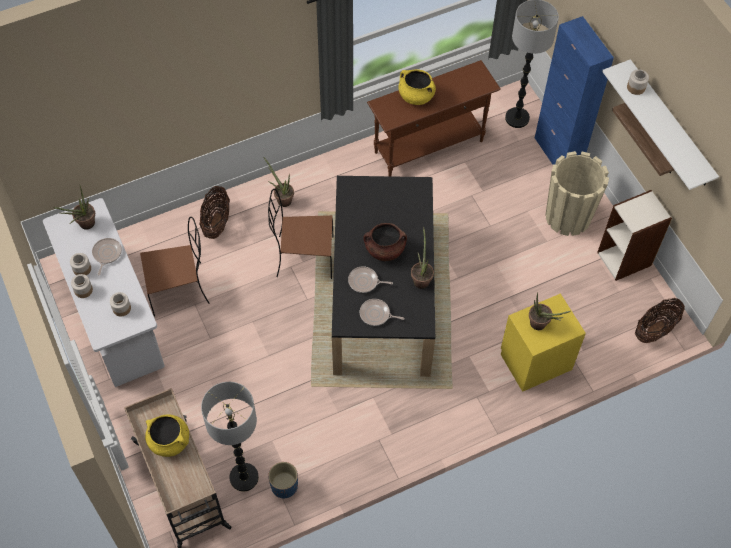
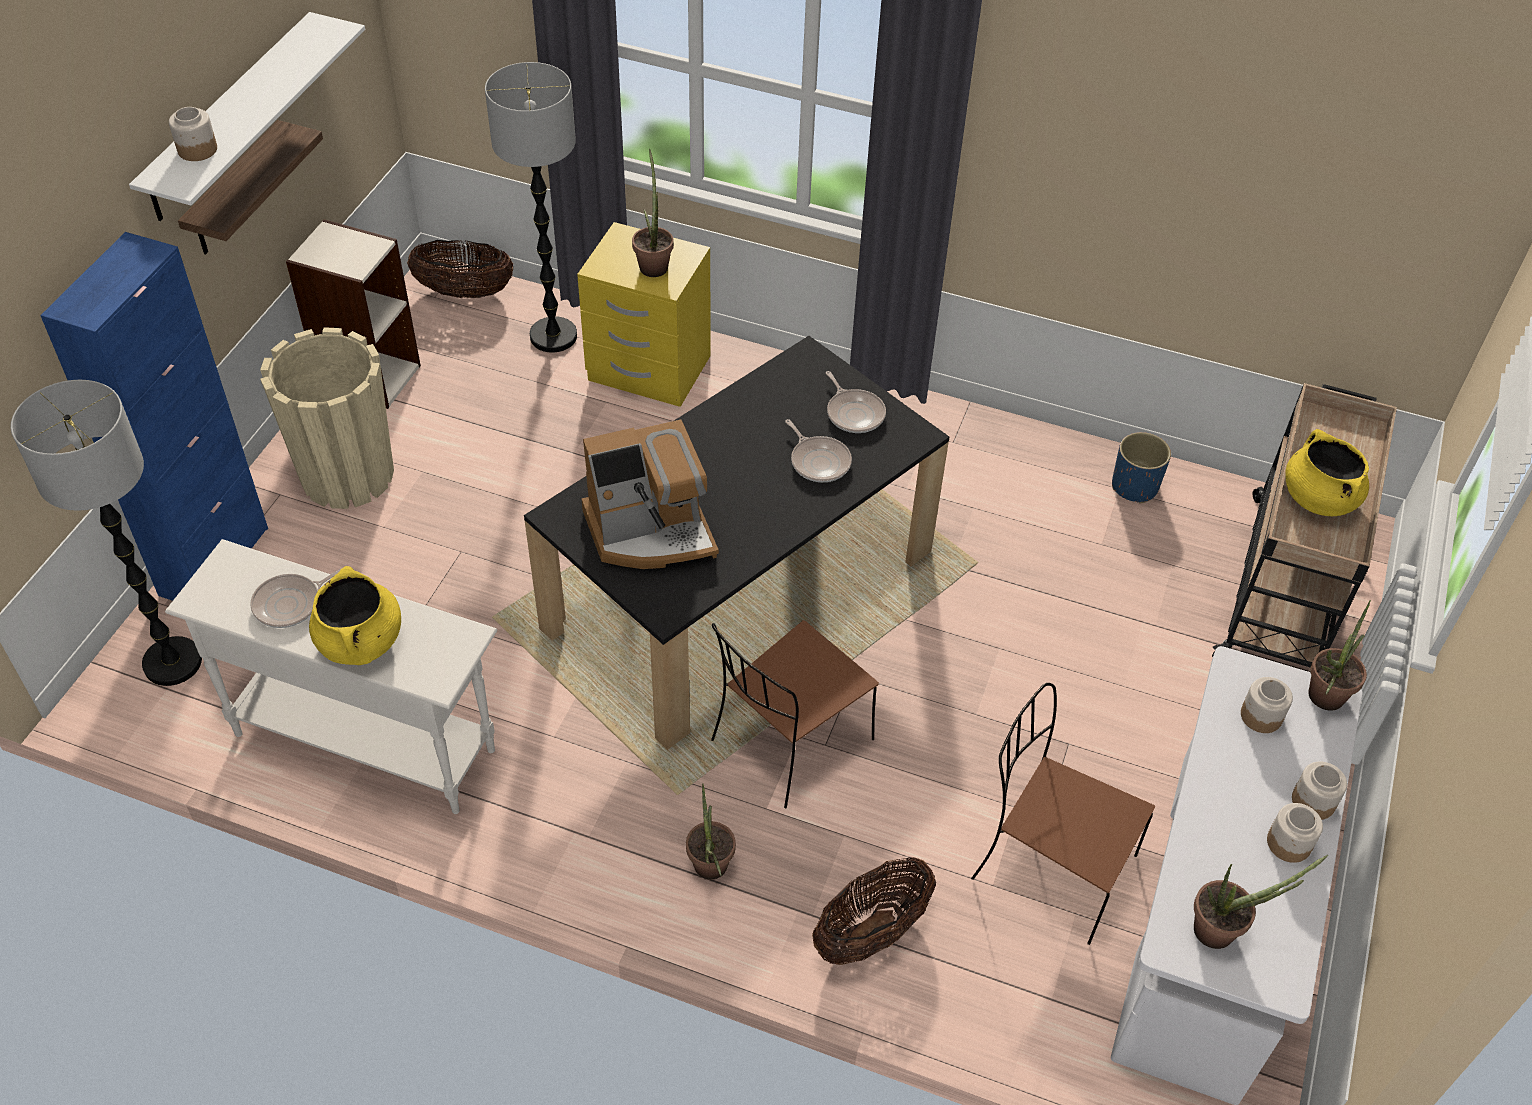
camera: 135 degrees left, 10 degrees down
frying pan [92,238,122,275] -> frying pan moved to [250,568,342,628]
floor lamp [201,382,259,492] -> floor lamp moved to [485,62,577,352]
brown chair [268,189,333,279] -> brown chair turned 90 degrees clockwise [711,620,879,808]
brown cooking pot [364,223,407,261] -> none
brown console table [367,60,501,176] -> white console table [165,539,497,814]
potted plant [411,226,434,289] -> potted plant moved to [1308,600,1371,710]
none -> coffee machine [582,420,719,569]

